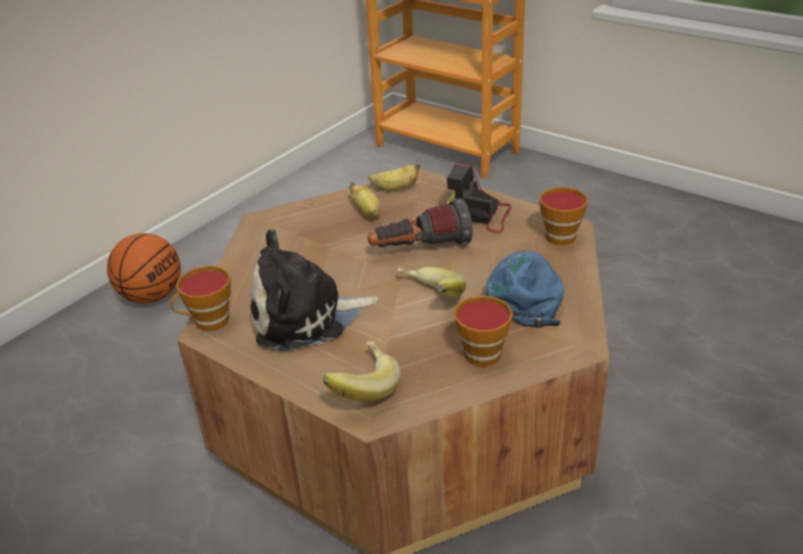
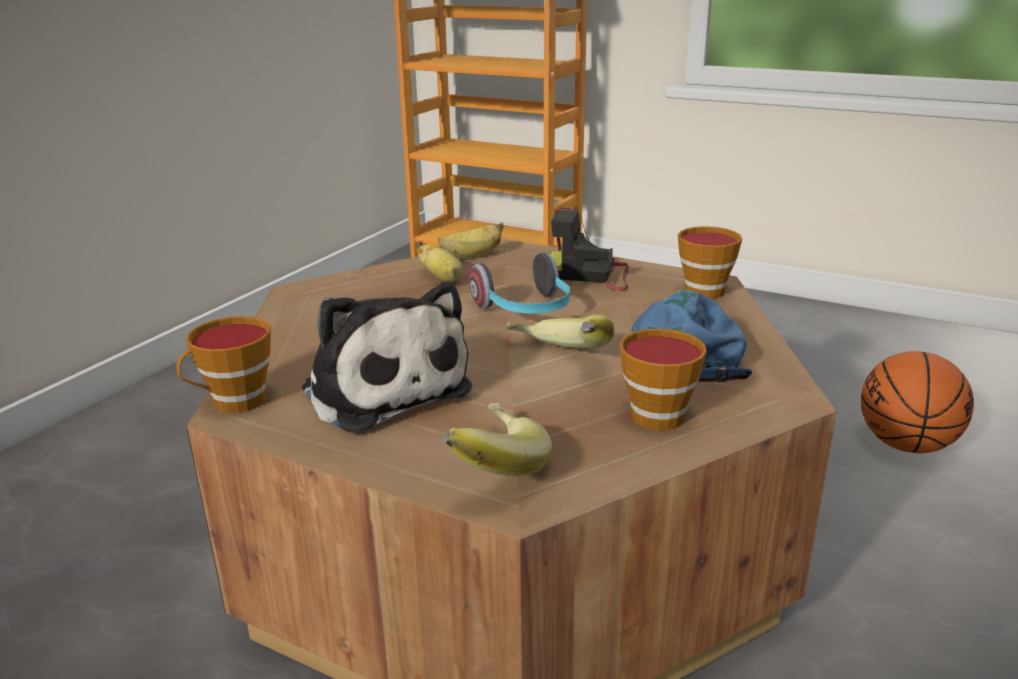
camera: 10 degrees left, 10 degrees down
basketball [107,233,181,304] -> basketball moved to [861,351,974,453]
plush toy [250,229,378,351] -> plush toy turned 105 degrees counterclockwise [302,281,472,434]
flashlight [368,198,473,247] -> headphones [469,253,570,314]

